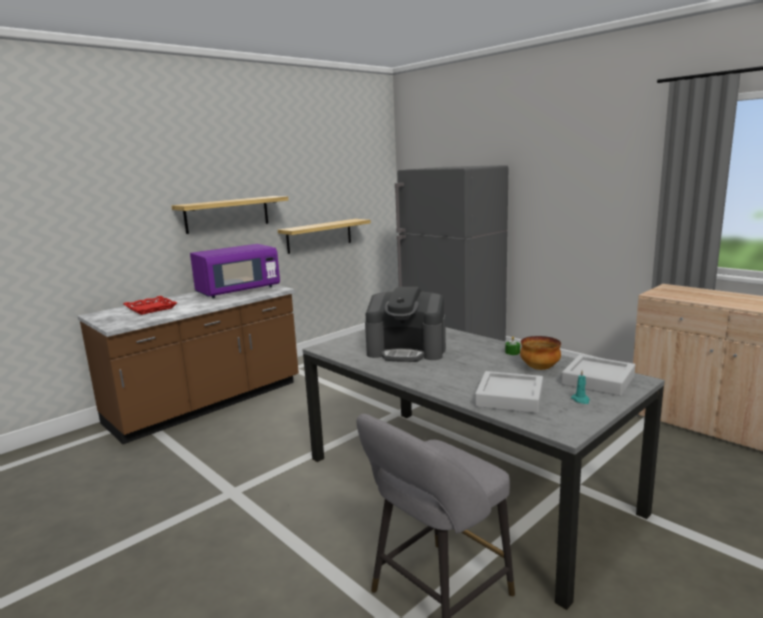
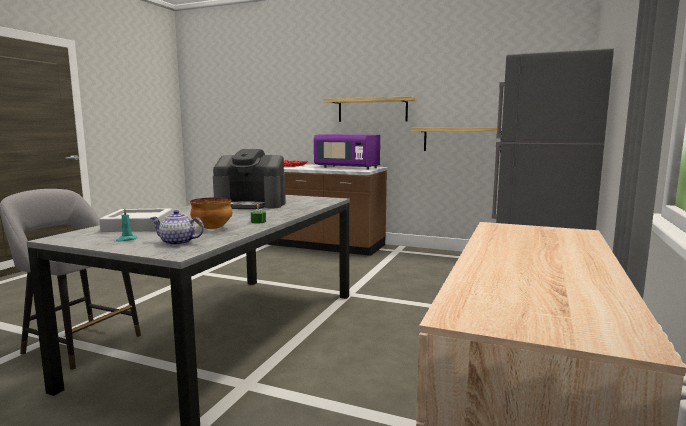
camera: 65 degrees right, 5 degrees down
coffee machine [365,287,446,362] -> coffee machine turned 75 degrees counterclockwise [213,149,286,209]
grey tray [561,355,635,396] -> teapot [151,210,204,245]

